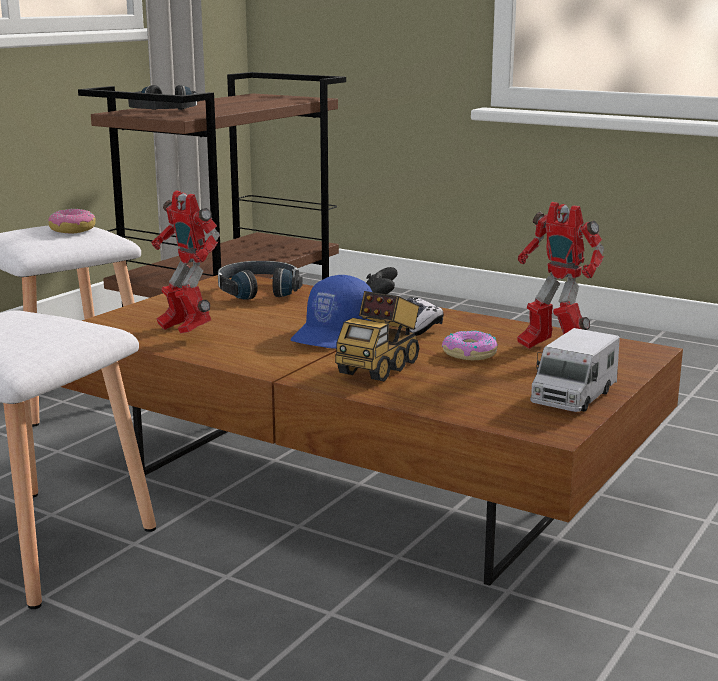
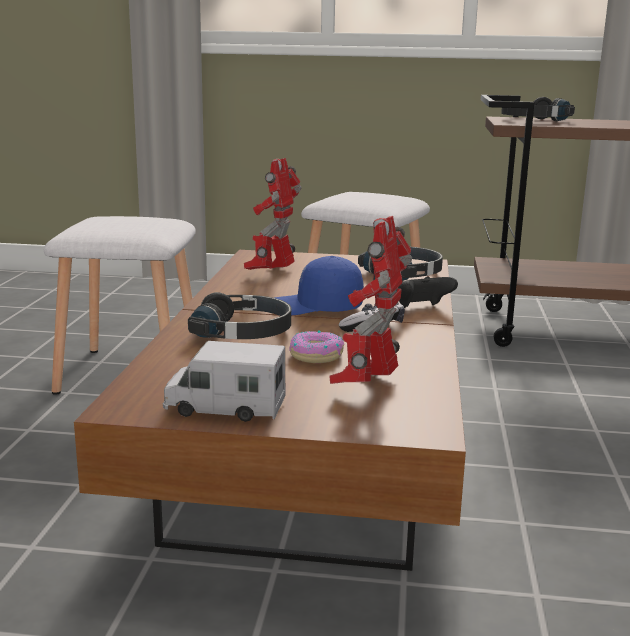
camera: 65 degrees right, 0 degrees up
donut [48,209,95,233] -> none
toy truck [335,291,420,382] -> black headphones [188,292,291,339]

